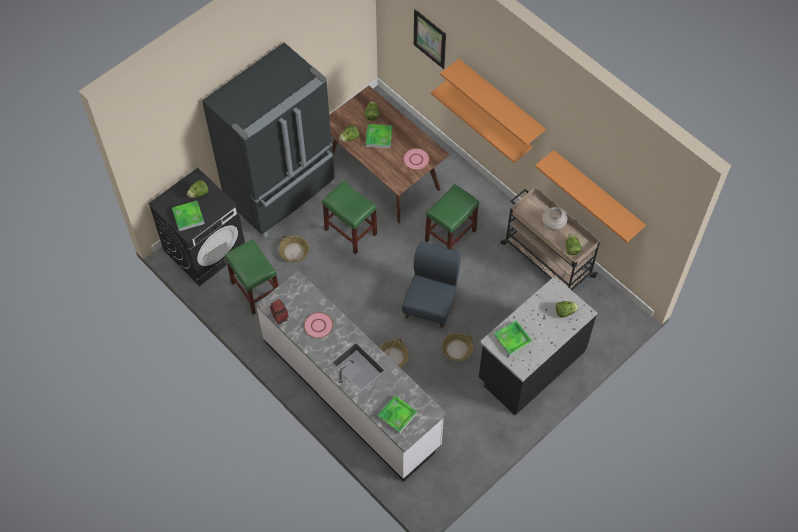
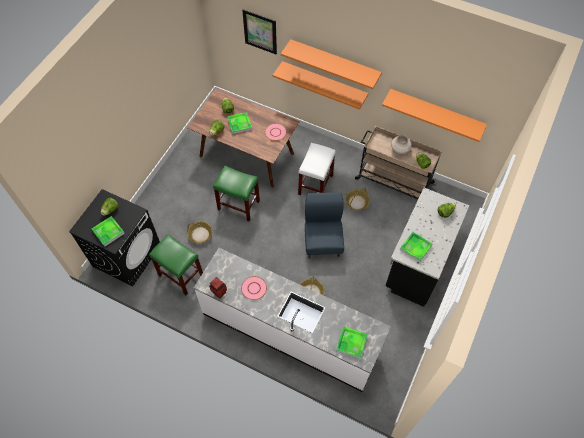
camera: 20 degrees left, 0 degrees up
black fridge [202,42,335,238] -> none
green stool [425,184,479,250] -> white stool [298,143,336,196]
basket [442,333,473,361] -> basket moved to [345,188,370,211]

